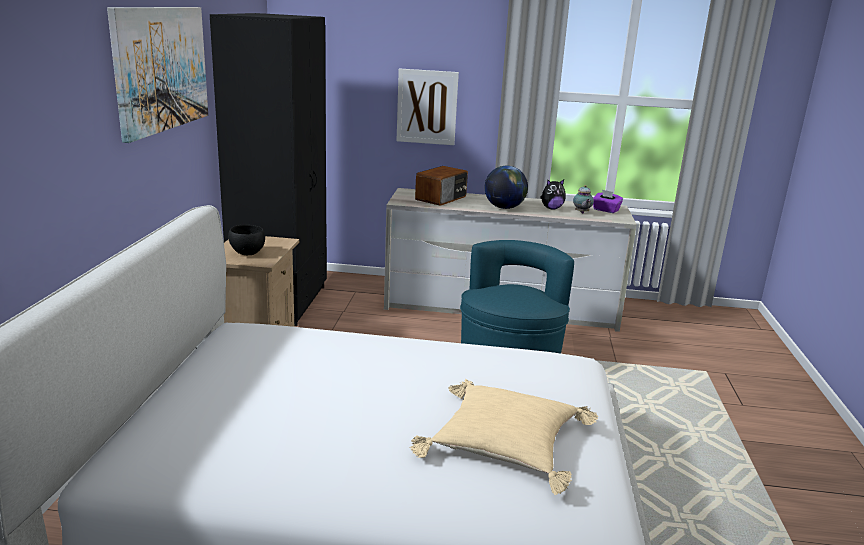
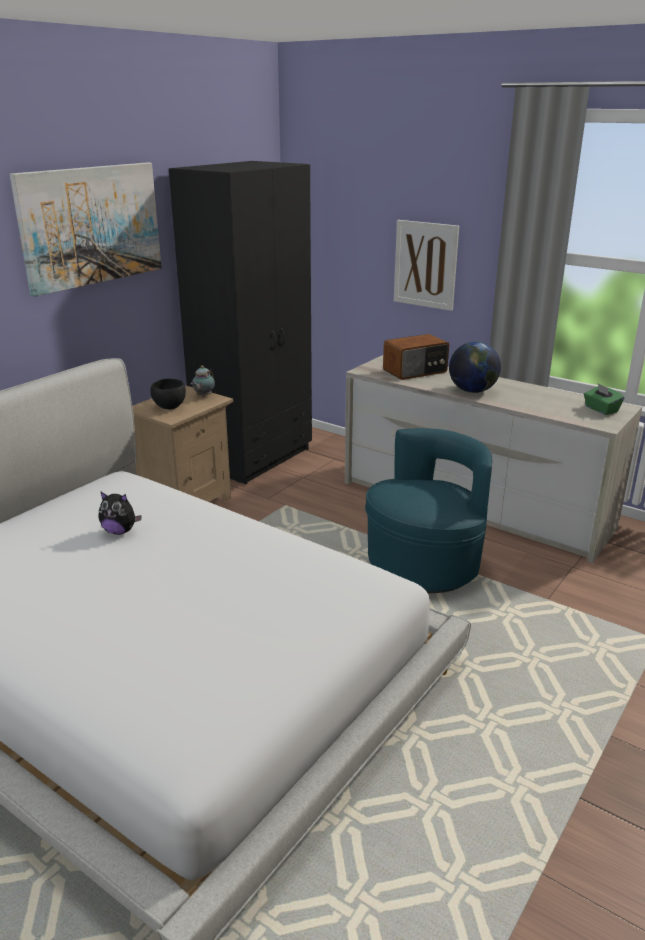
camera: 30 degrees right, 5 degrees up
beige pillow [409,379,599,495] -> none
plush toy [540,179,566,209] -> plush toy moved to [99,491,141,535]
teapot [573,185,594,214] -> teapot moved to [191,366,215,397]
purple tissue box [593,190,623,213] -> green tissue box [584,383,624,415]

